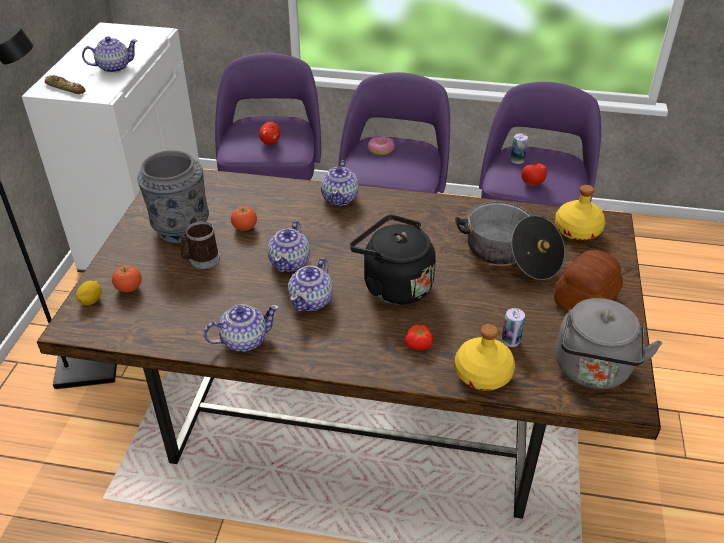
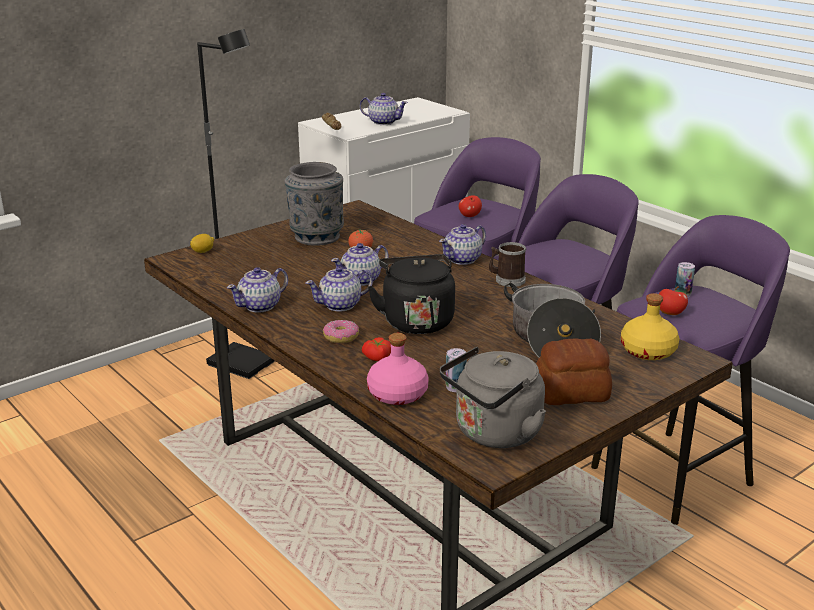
camera: 40 degrees right, 15 degrees down
tomato [112,265,142,293] -> none
mug [179,221,220,269] -> mug moved to [489,242,526,287]
teapot [203,304,279,352] -> teapot turned 120 degrees clockwise [227,267,288,313]
donut [368,136,394,155] -> donut moved to [323,320,359,343]
yellow bottle [455,324,515,391] -> pink bottle [367,333,429,405]

